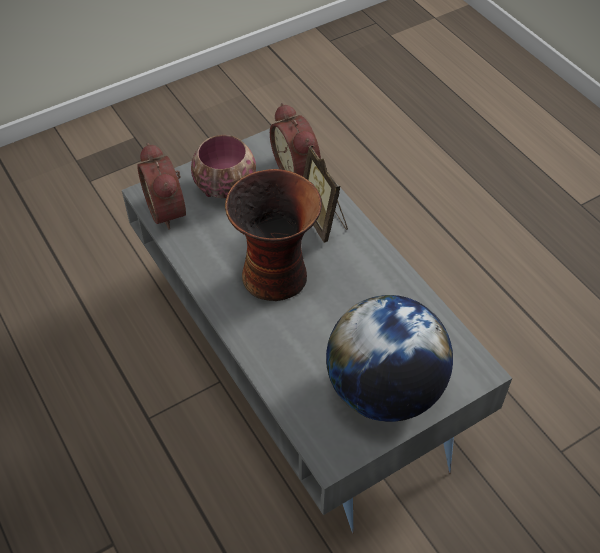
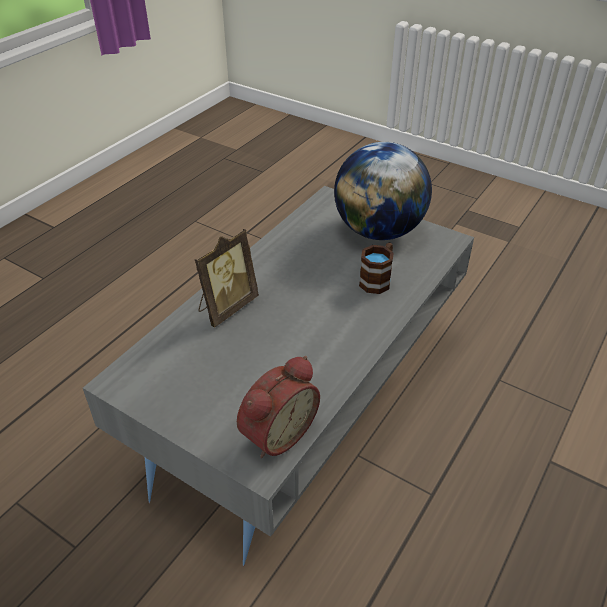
camera: 115 degrees left, 10 degrees down
bowl [191,135,256,198] -> none
vase [225,169,322,301] -> none
alarm clock [270,103,321,176] -> none
none -> brown mug [359,243,394,294]

